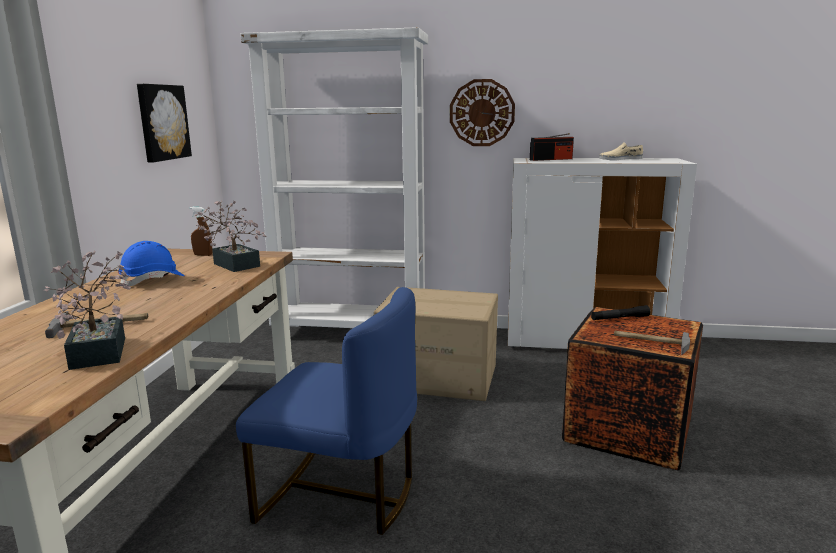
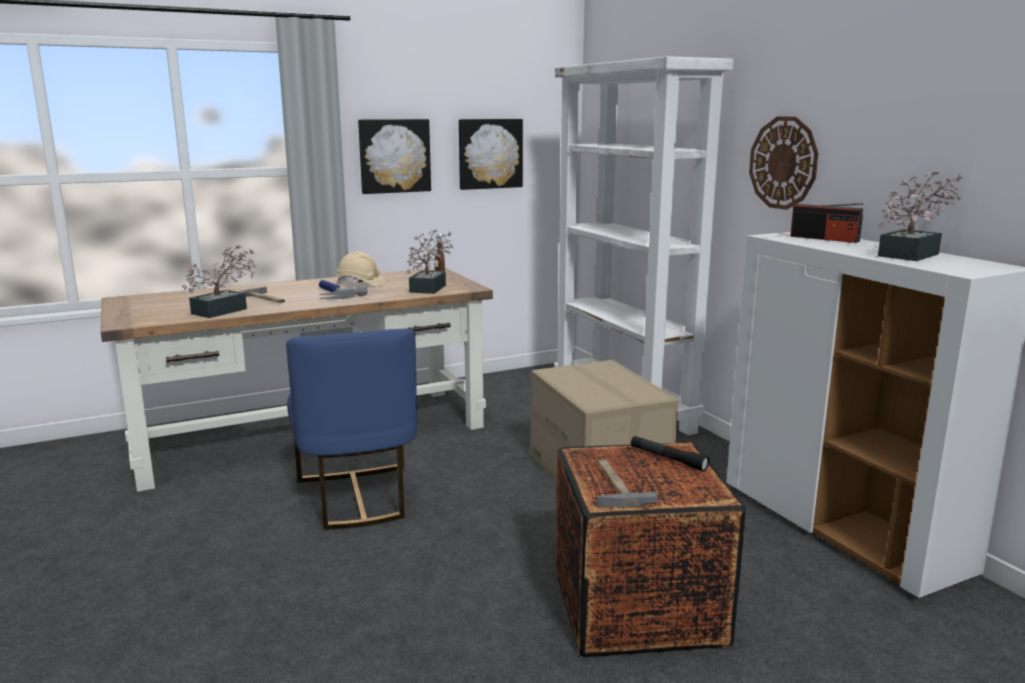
camera: 55 degrees right, 0 degrees up
blue hard hat [118,241,185,288] -> beige hard hat [336,251,386,287]
beige shoe [599,143,643,161] -> potted plant [878,170,963,261]
none -> hammer [319,280,368,299]
none -> picture [358,119,431,194]

